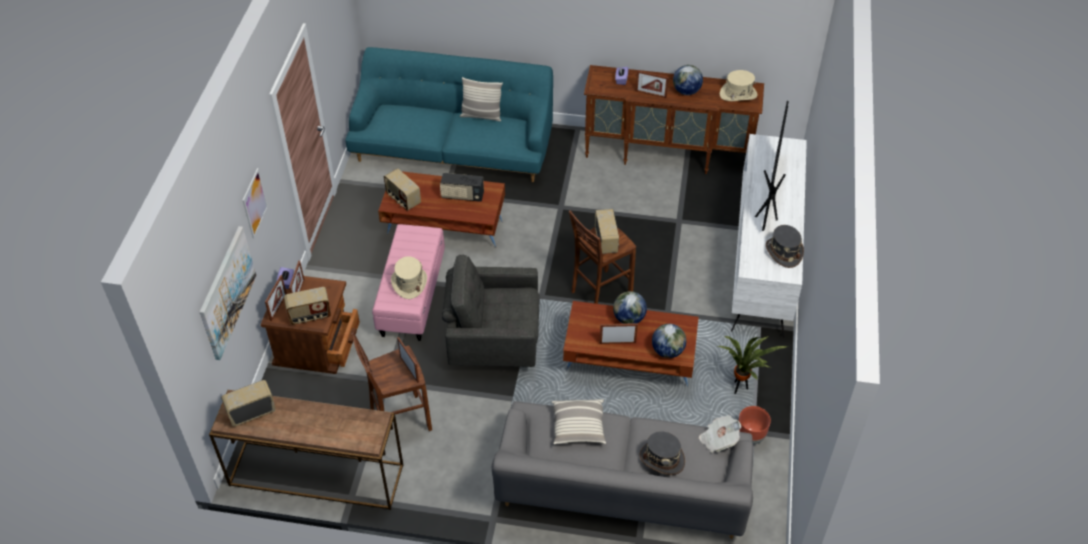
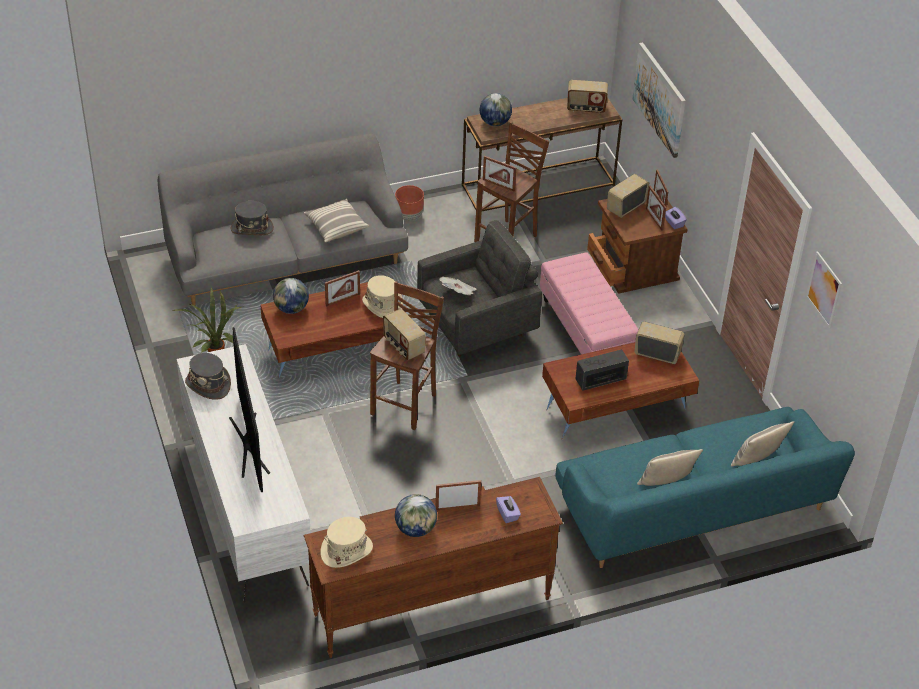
camera: 150 degrees right, 5 degrees down
radio [221,380,276,427] -> radio turned 60 degrees clockwise [567,80,608,113]
picture [242,168,268,238] -> picture moved to [806,251,842,329]
beige hat [391,256,427,299] -> beige hat moved to [362,275,403,318]
globe [613,291,647,324] -> globe moved to [480,93,512,126]
newspaper [699,415,742,453] -> newspaper moved to [439,277,477,296]
brown planter [738,406,771,444] -> brown planter moved to [395,185,424,221]
none -> pillow [731,421,794,466]

